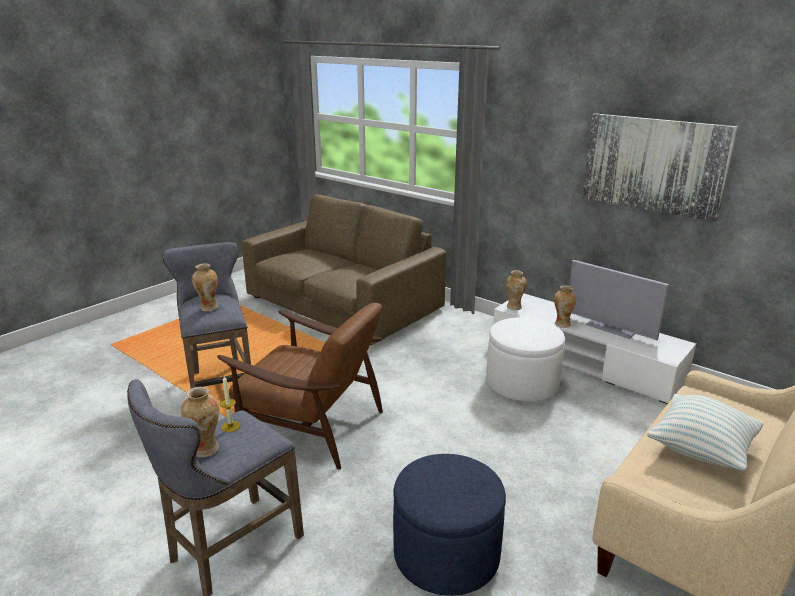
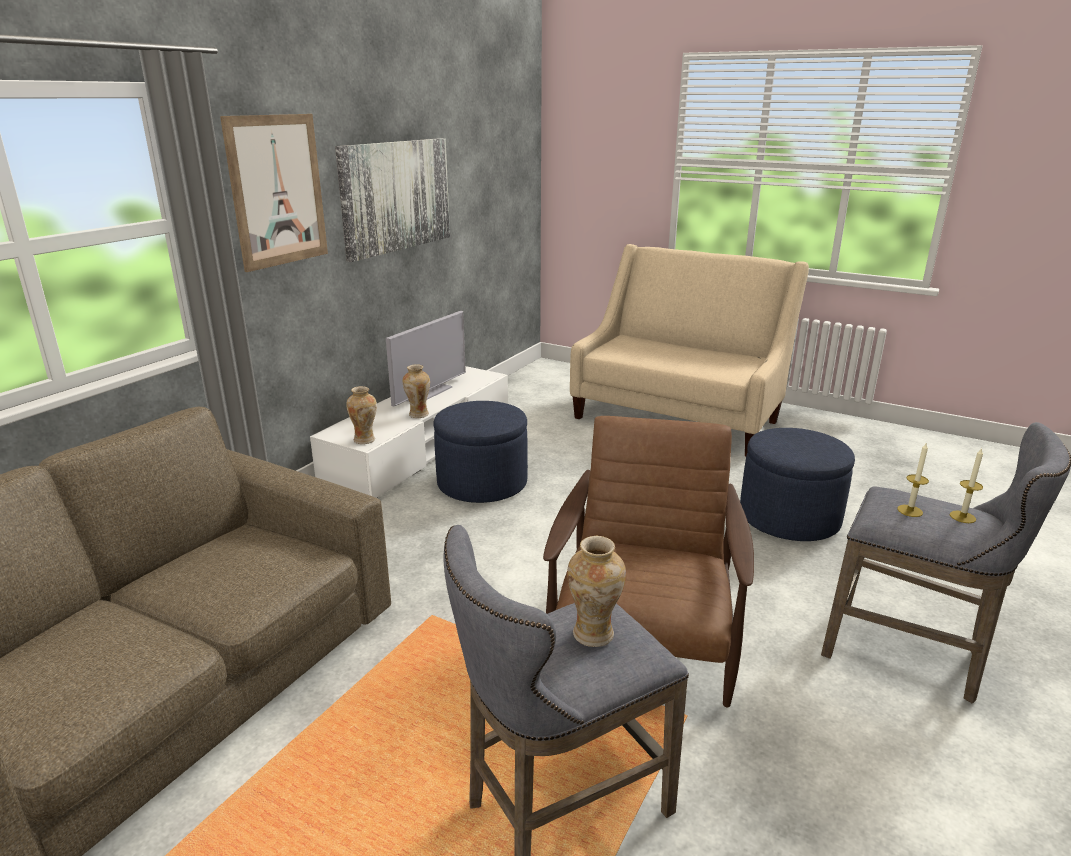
camera: 100 degrees left, 0 degrees up
vase [181,387,220,457] -> candle [950,448,983,523]
white ottoman [486,317,565,402] -> blue ottoman [434,401,528,503]
pillow [647,394,764,471] -> none
none -> picture [220,114,328,272]

